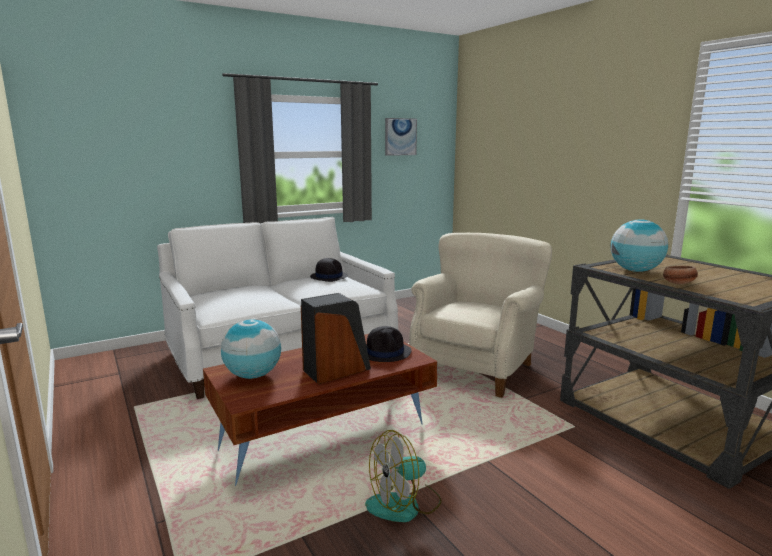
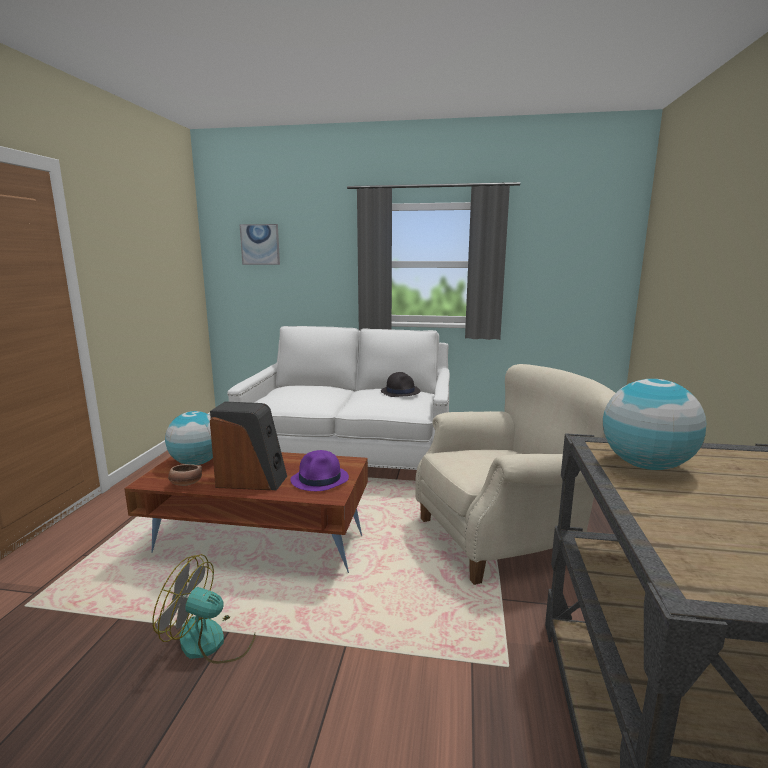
camera: 40 degrees right, 0 degrees up
black hat [366,326,412,362] -> purple hat [291,450,349,491]
picture [385,118,417,156] -> picture moved to [239,224,280,265]
bowl [663,265,698,285] -> bowl moved to [168,464,202,486]

